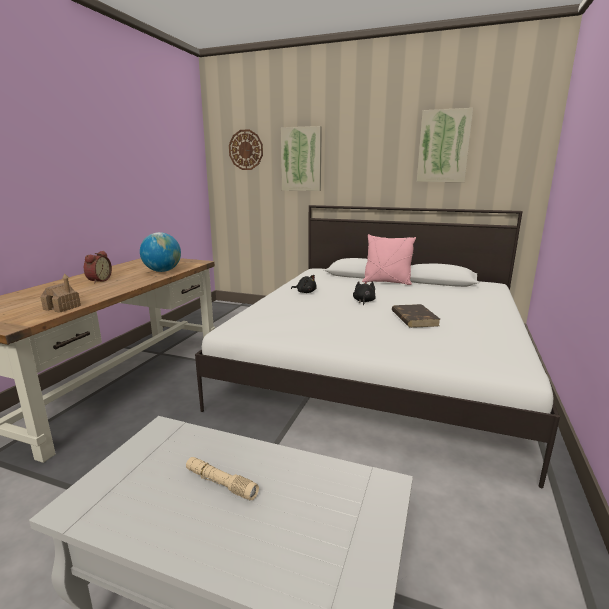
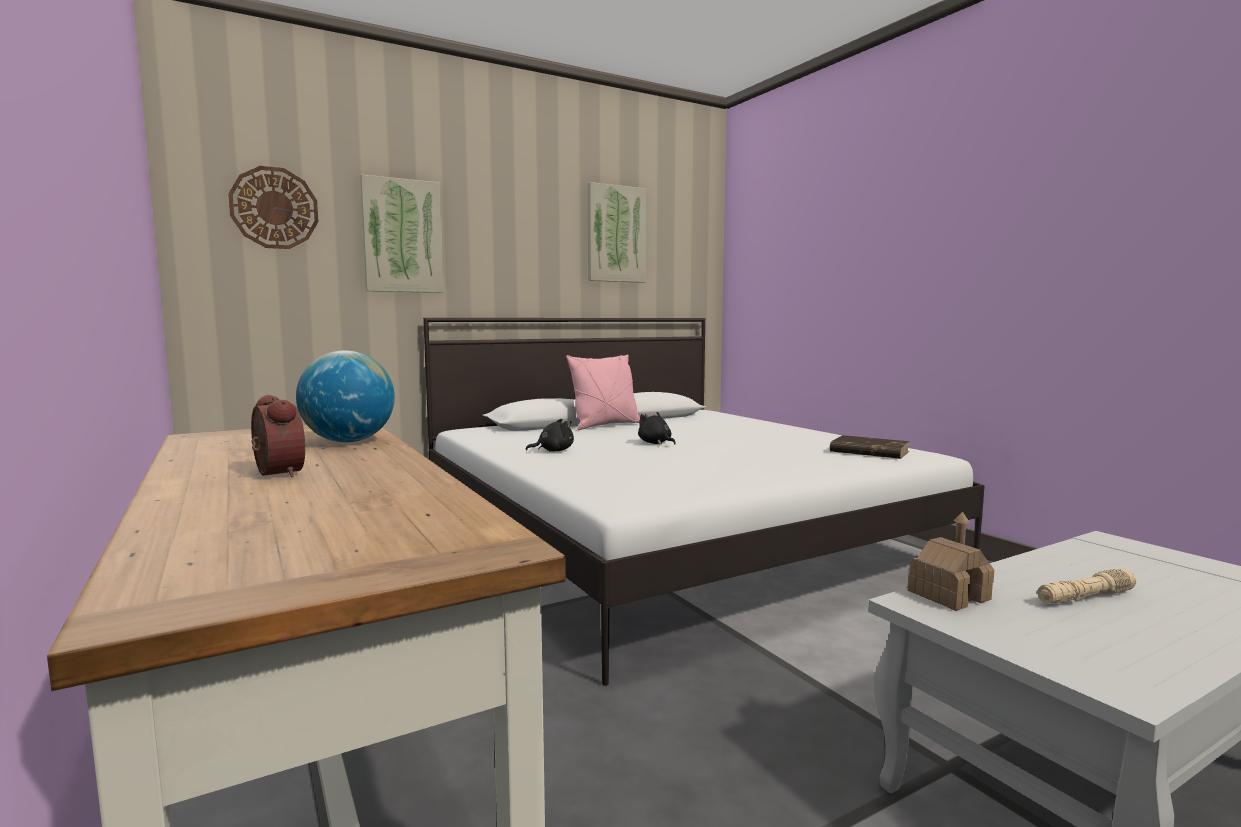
camera: 50 degrees left, 10 degrees down
toy house [40,274,81,313] -> toy house moved to [907,512,994,611]
brown book [392,304,440,328] -> brown book moved to [830,435,910,459]

